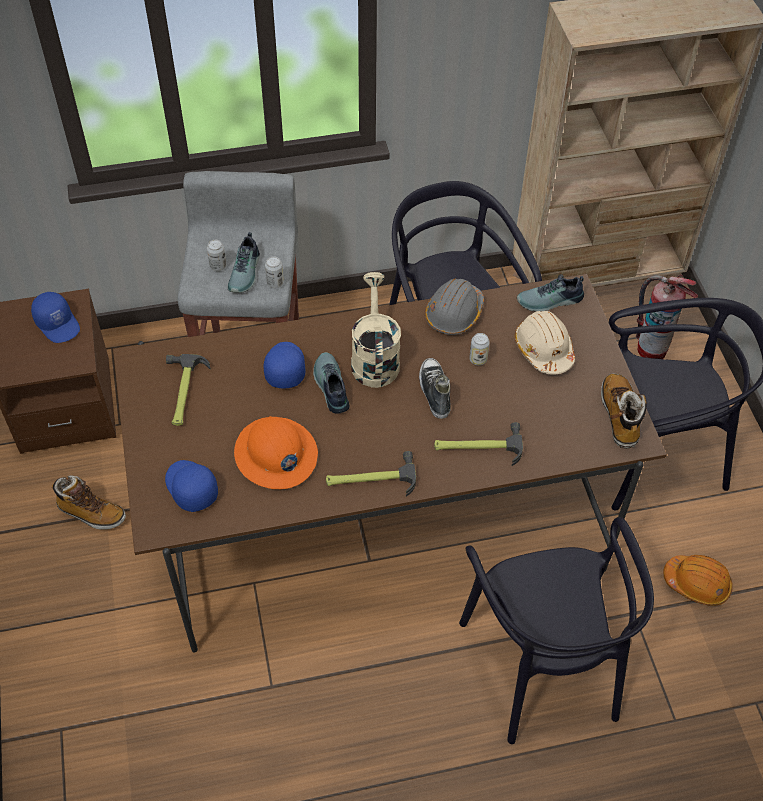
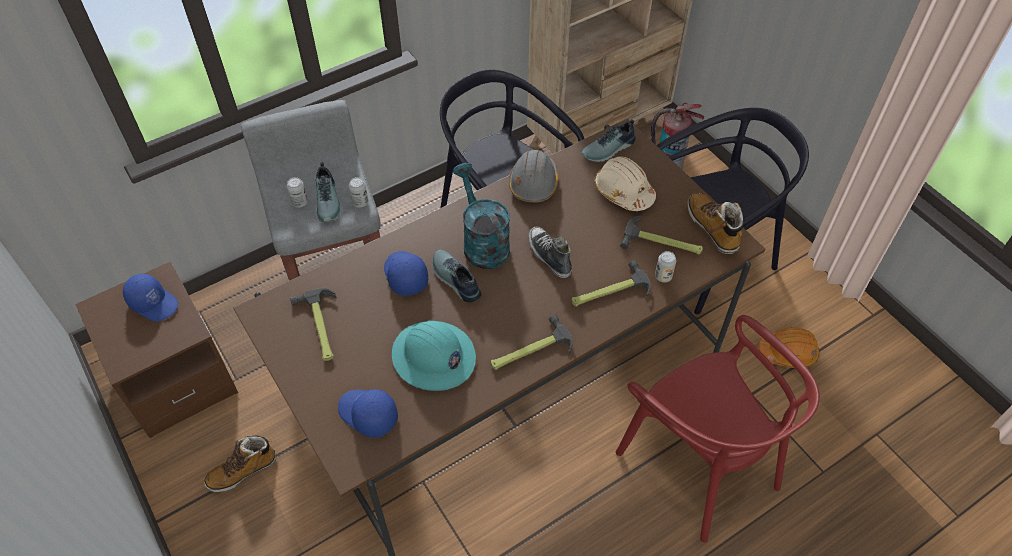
camera: 20 degrees left, 0 degrees up
boot [52,475,126,530] -> boot turned 150 degrees clockwise [204,436,276,492]
orange hard hat [234,416,318,489] -> turquoise hard hat [392,321,476,391]
beige watering can [351,272,401,388] -> turquoise watering can [453,163,510,269]
black chair [459,517,654,744] -> red chair [616,315,820,543]
can [469,333,490,365] -> can moved to [655,251,676,283]
none -> hammer [620,215,703,255]

